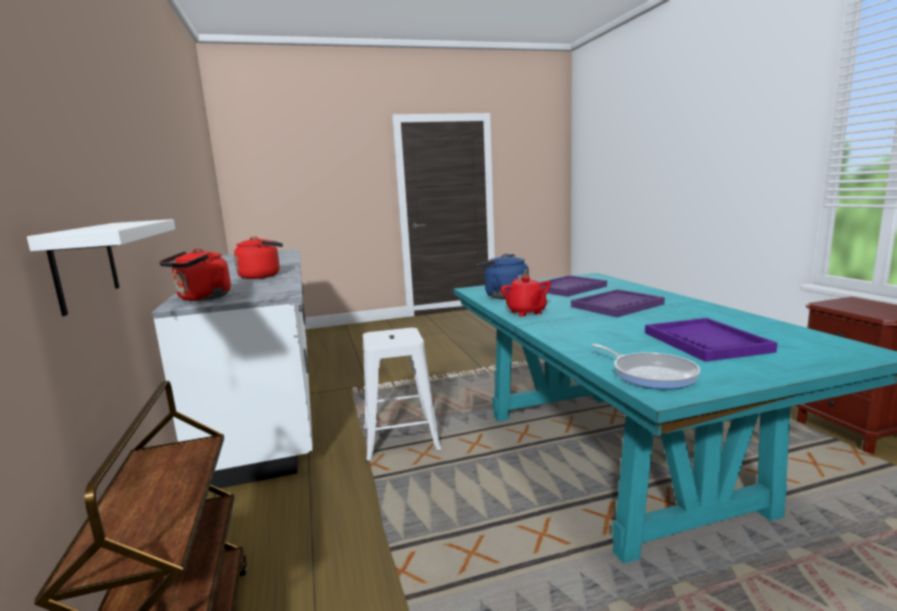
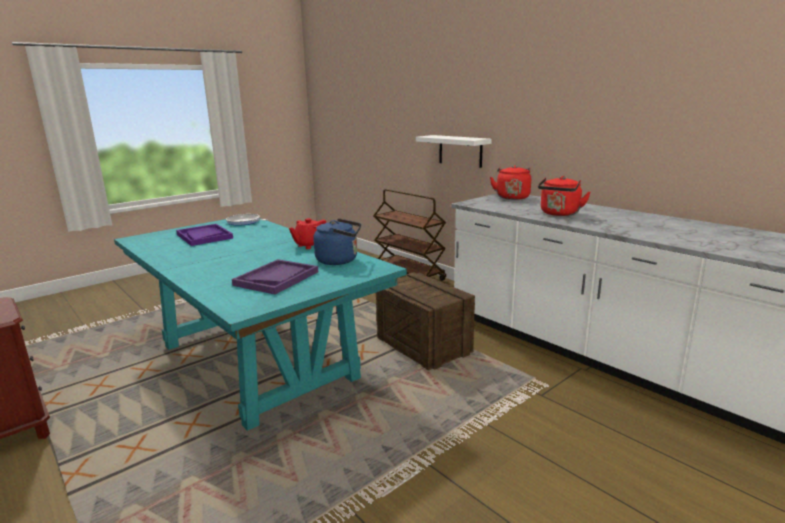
camera: 155 degrees right, 5 degrees up
white stool [363,328,442,462] -> crate [376,272,475,371]
red teapot [501,277,551,317] -> red teapot turned 90 degrees counterclockwise [289,218,326,249]
purple tray [571,289,665,317] -> none

